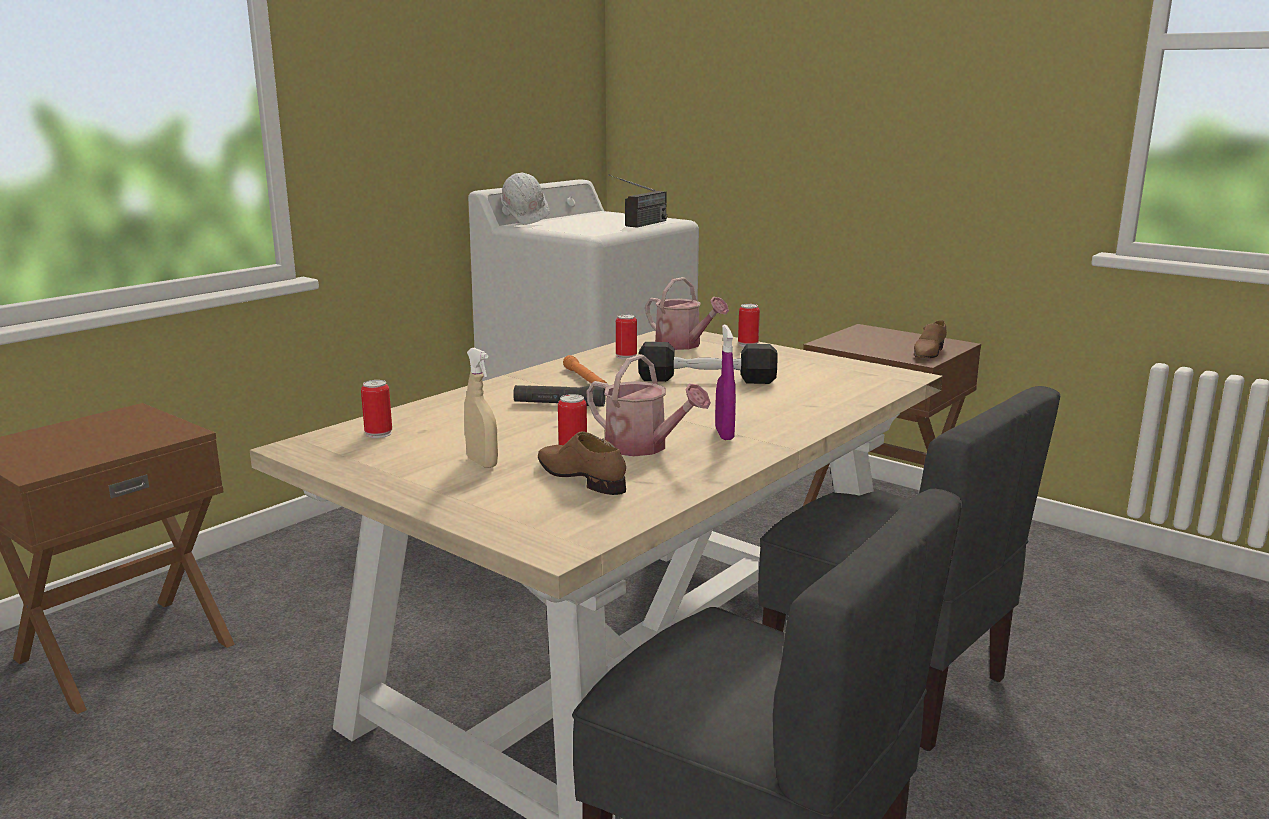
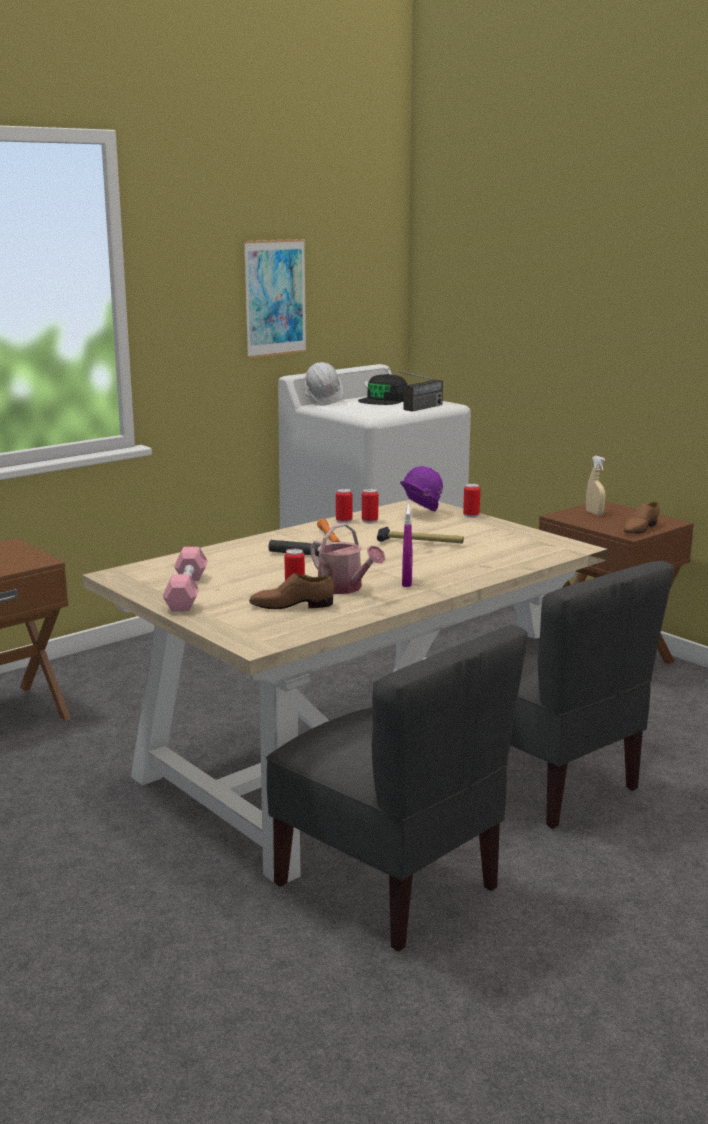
camera: 10 degrees right, 0 degrees up
can [361,380,392,438] -> can moved to [336,488,352,524]
beige spray bottle [464,348,498,468] -> beige spray bottle moved to [586,456,605,515]
brown shoe [538,431,626,495] -> brown shoe turned 60 degrees counterclockwise [249,573,334,609]
black dumbbell [638,342,777,384] -> hammer [377,527,464,543]
watering can [645,277,729,350] -> purple hard hat [400,466,443,512]
none -> pink dumbbell [163,547,208,611]
none -> picture [244,239,307,358]
none -> black cap [358,374,407,405]

